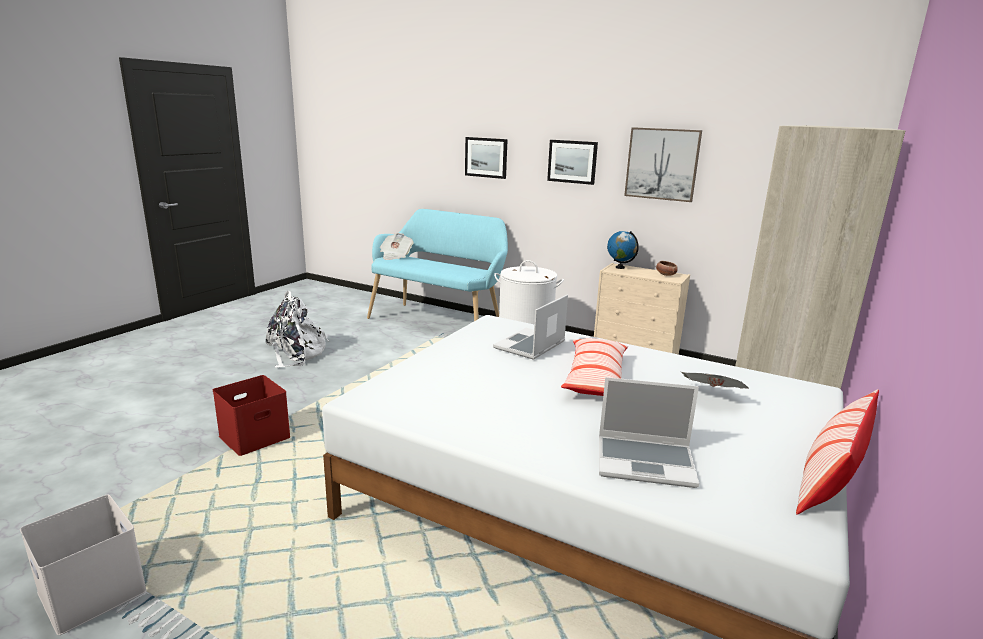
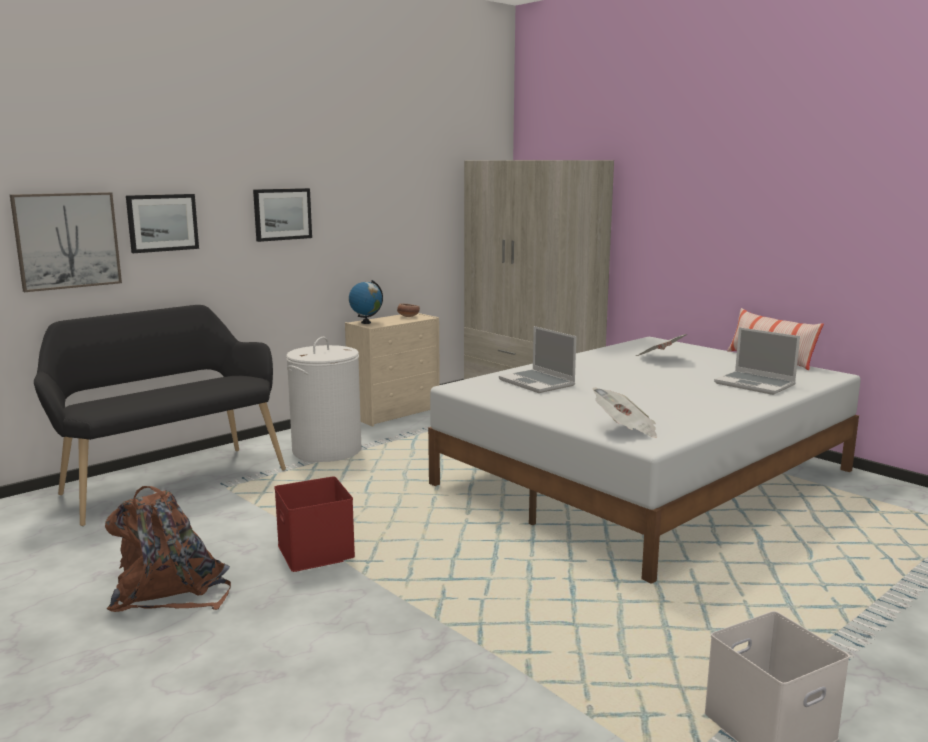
camera: 70 degrees left, 5 degrees down
red storage box [213,375,290,456] -> red storage box moved to [274,476,355,572]
white backpack [266,291,329,368] -> brown backpack [105,486,231,612]
turquoise bench [367,209,508,321] -> black bench [34,305,286,526]
newspaper [380,233,414,260] -> newspaper moved to [593,388,657,438]
pillow [561,338,628,396] -> none
laptop [599,377,699,488] -> laptop turned 105 degrees clockwise [714,327,800,395]
picture [624,127,702,202] -> picture moved to [10,192,122,292]

